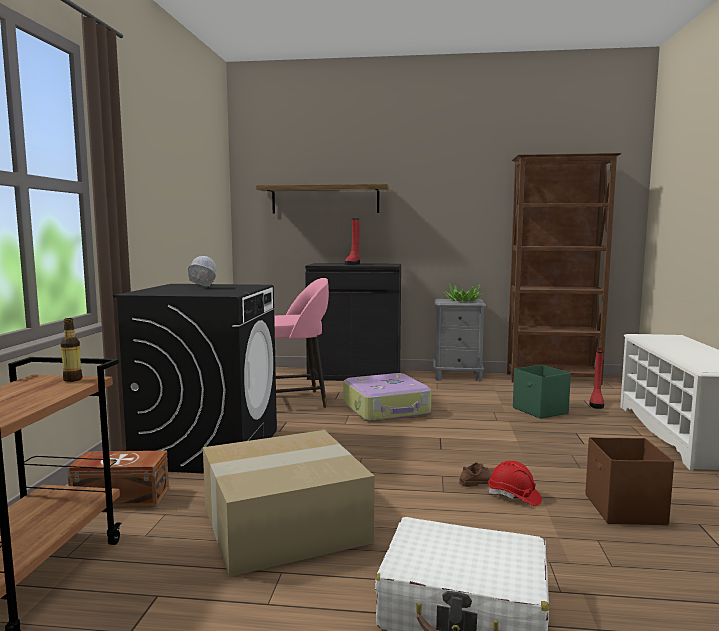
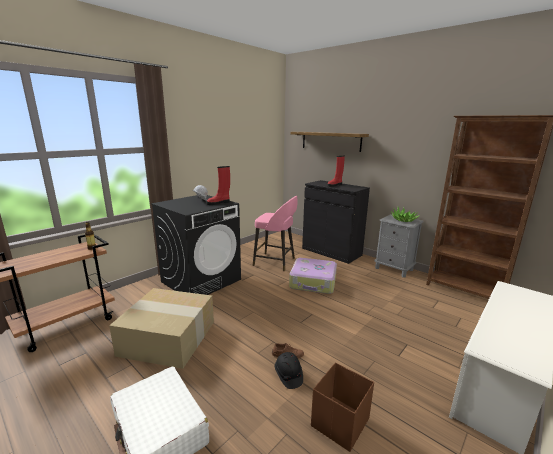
camera: 35 degrees right, 10 degrees up
brown storage box [67,451,169,508] -> none
red hard hat [488,461,542,506] -> black hard hat [275,352,303,389]
green storage box [513,365,571,419] -> none
red boot [589,348,604,409] -> red boot moved to [207,166,230,205]

